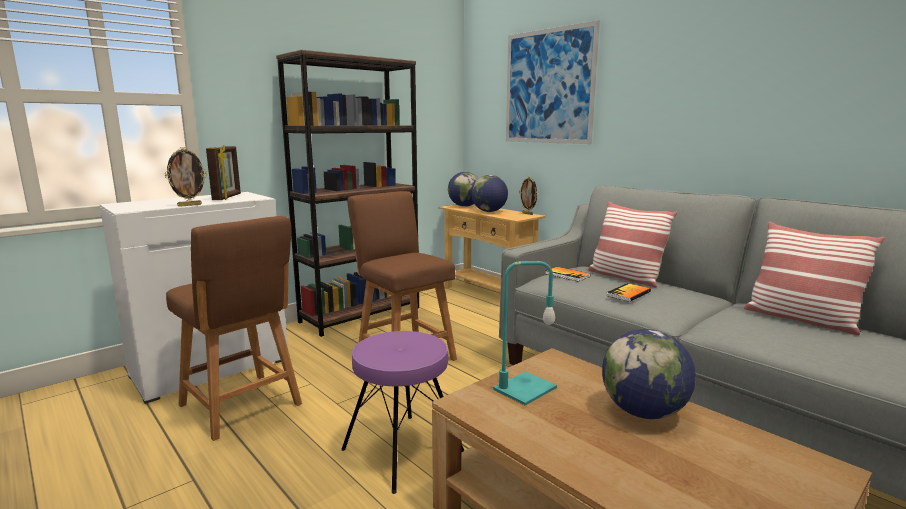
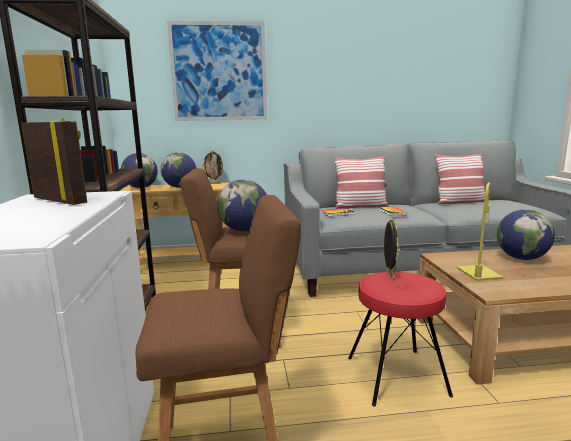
camera: 55 degrees left, 0 degrees up
picture frame [165,147,207,207] -> picture frame moved to [384,218,399,279]
purple stool [341,331,464,494] -> red stool [348,271,453,406]
turquoise table lamp [493,261,557,405] -> yellow table lamp [457,182,504,281]
none -> globe [217,180,267,232]

